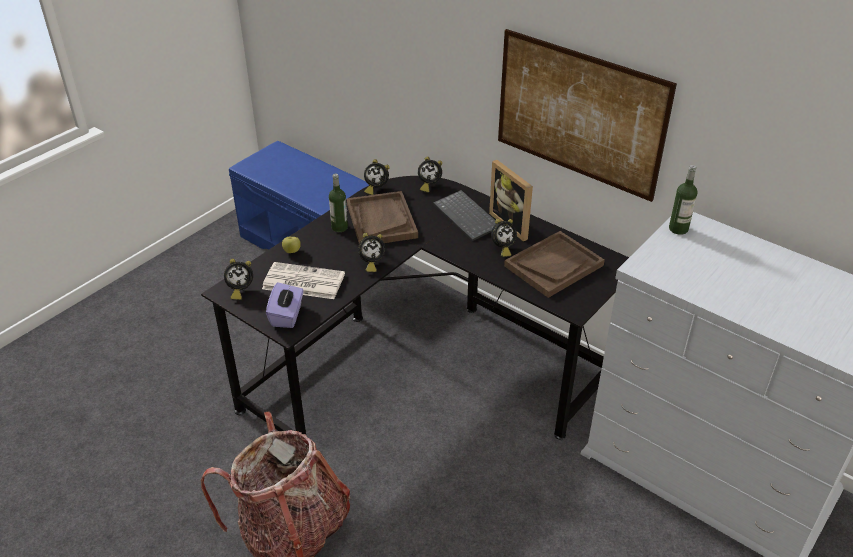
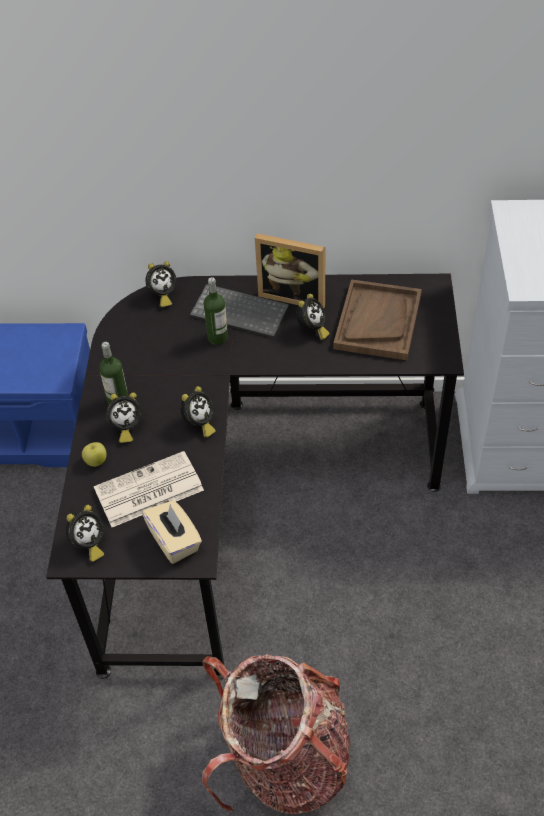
camera: 35 degrees left, 10 degrees up
purple tissue box [266,282,304,328] -> beige tissue box [142,500,202,564]
brown tray [347,191,418,243] -> none
alarm clock [364,159,390,195] -> alarm clock moved to [106,392,142,443]
picture [498,29,677,202] -> none
bottle [669,165,698,235] -> bottle moved to [203,277,228,345]

